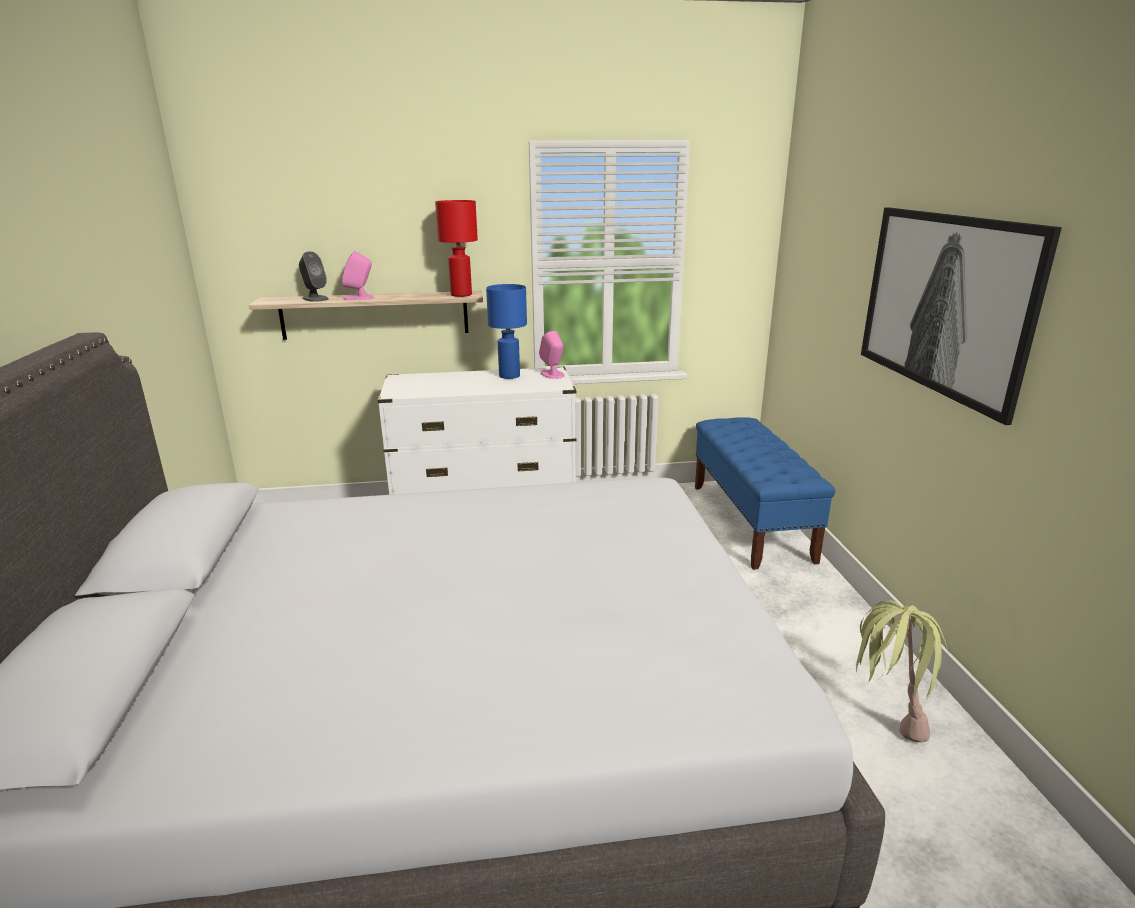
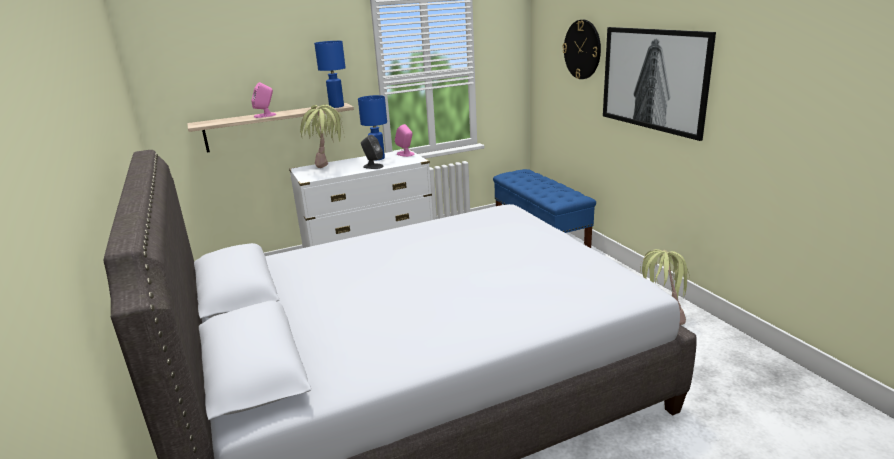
camera: 15 degrees left, 0 degrees up
grey speaker [299,251,329,302] -> grey speaker moved to [361,135,384,169]
red table lamp [435,200,478,297] -> blue table lamp [314,41,346,108]
none -> potted plant [300,104,344,168]
none -> wall clock [562,20,601,79]

